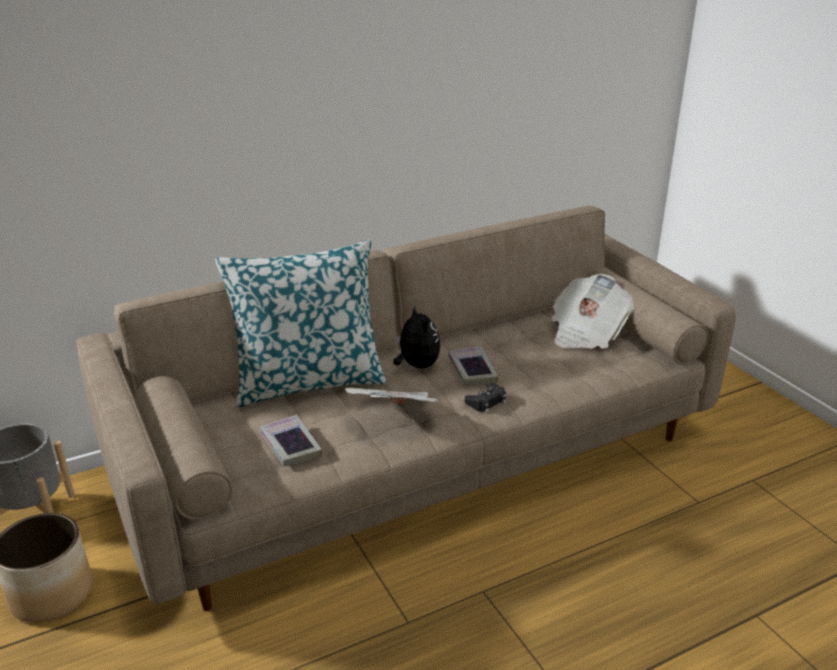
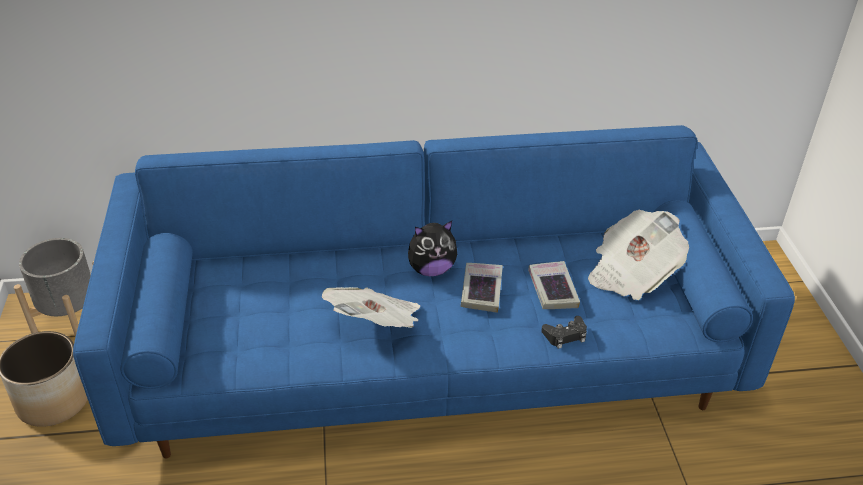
camera: 20 degrees right, 10 degrees up
beige sofa [76,206,736,611] -> blue sofa [73,125,795,458]
pillow [215,240,387,408] -> none
book [260,415,322,466] -> book moved to [528,261,580,309]
plush toy [393,305,441,368] -> plush toy turned 75 degrees clockwise [408,221,457,276]
black game controller [465,383,506,413] -> black game controller moved to [541,316,587,349]

